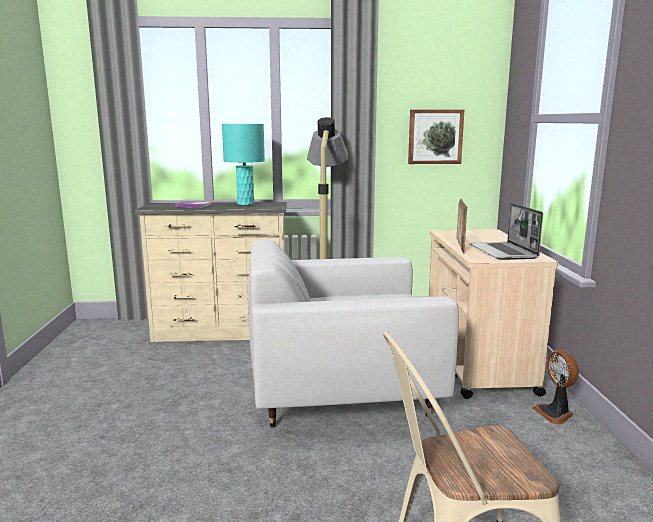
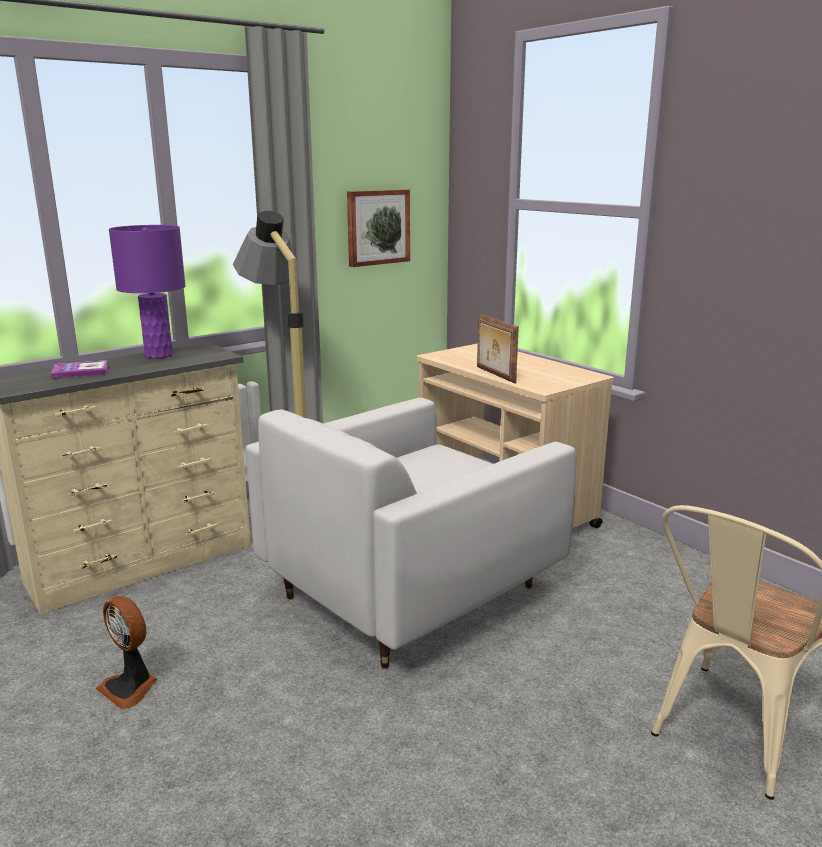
camera: 35 degrees left, 5 degrees up
turquoise table lamp [222,124,265,205] -> purple table lamp [109,225,186,359]
laptop [469,203,543,260] -> none
fan [532,350,579,424] -> fan moved to [96,596,157,709]

